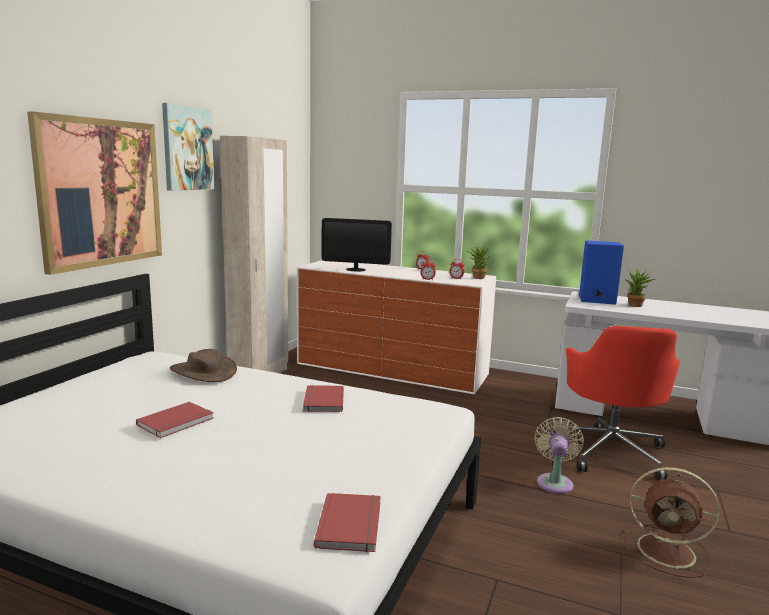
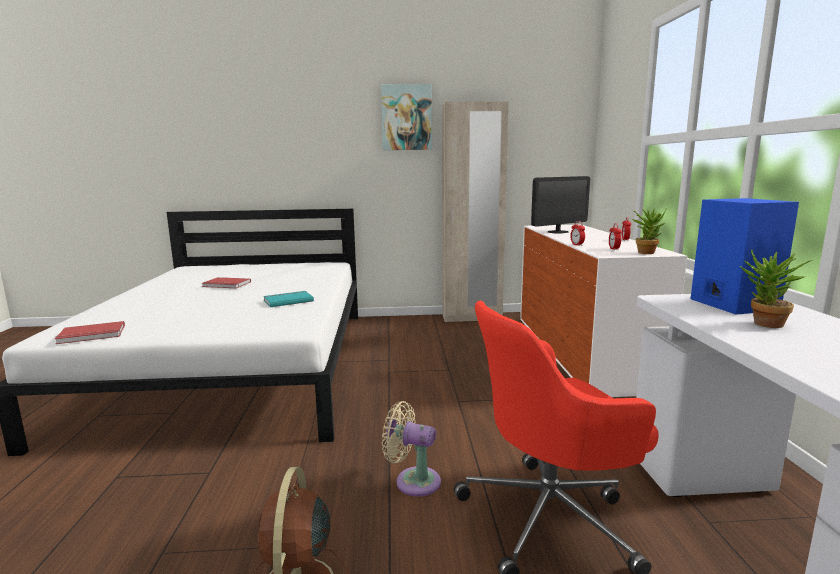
camera: 65 degrees right, 0 degrees up
picture [27,111,162,275] -> none
brown hat [170,349,237,382] -> none
red book [303,385,344,412] -> turquoise book [263,291,314,307]
monitor [321,218,392,272] -> monitor turned 105 degrees counterclockwise [531,176,590,234]
beige fan [534,417,584,494] -> beige fan turned 150 degrees counterclockwise [382,401,441,497]

